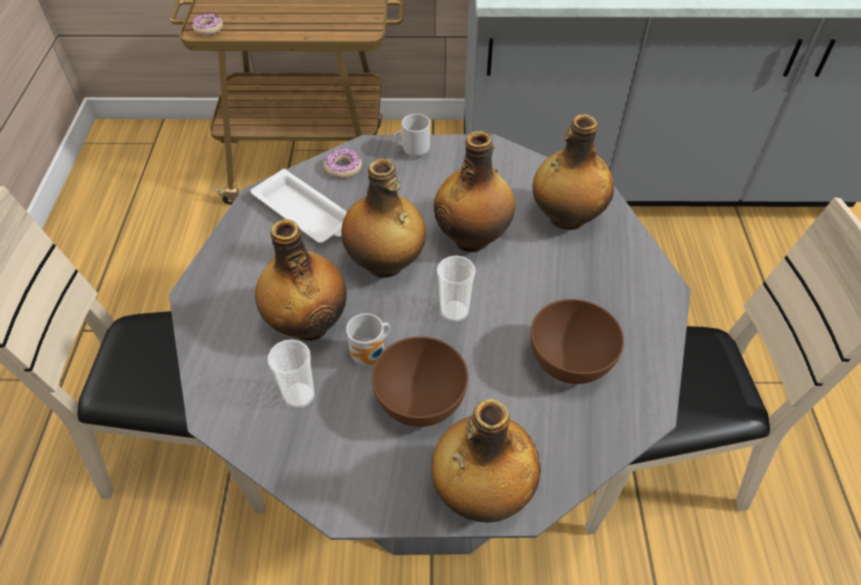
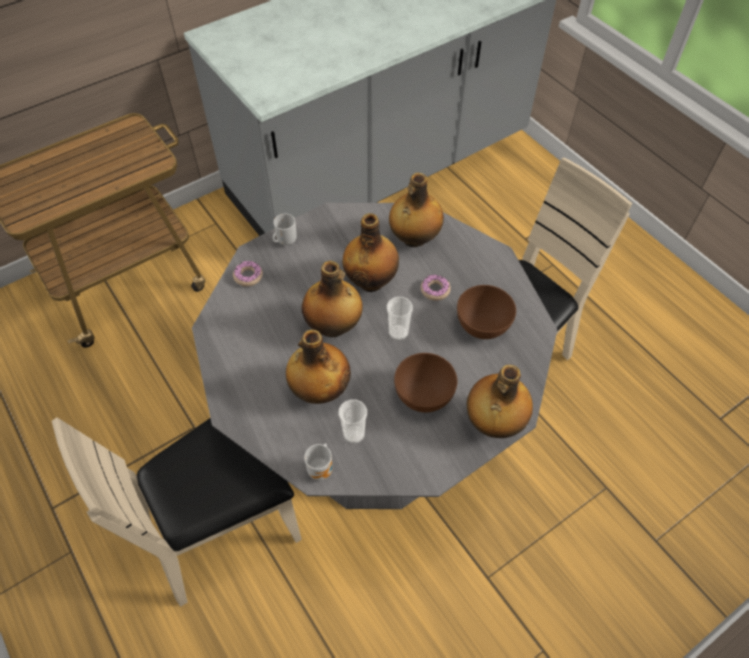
camera: 35 degrees left, 5 degrees up
donut [192,13,223,35] -> donut moved to [421,275,451,301]
white tray [251,169,347,243] -> none
mug [346,313,390,365] -> mug moved to [304,443,333,480]

